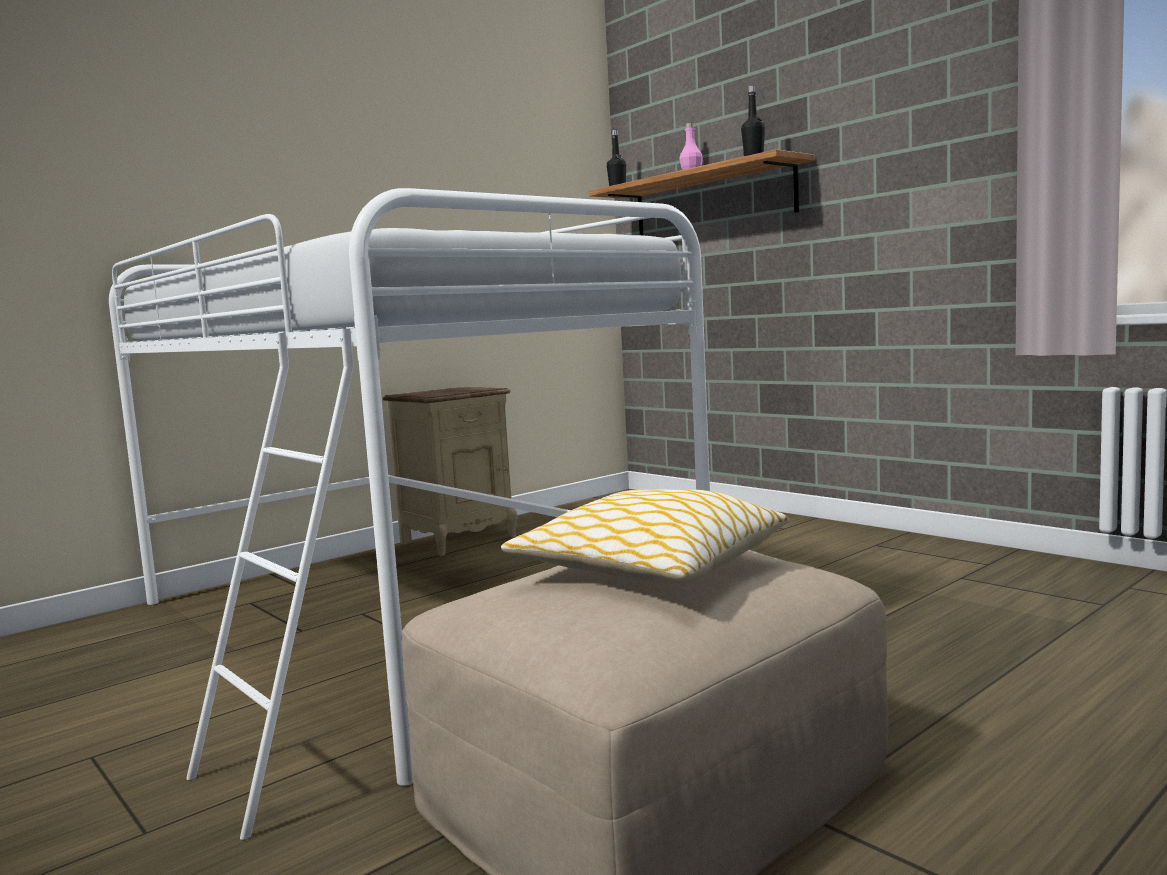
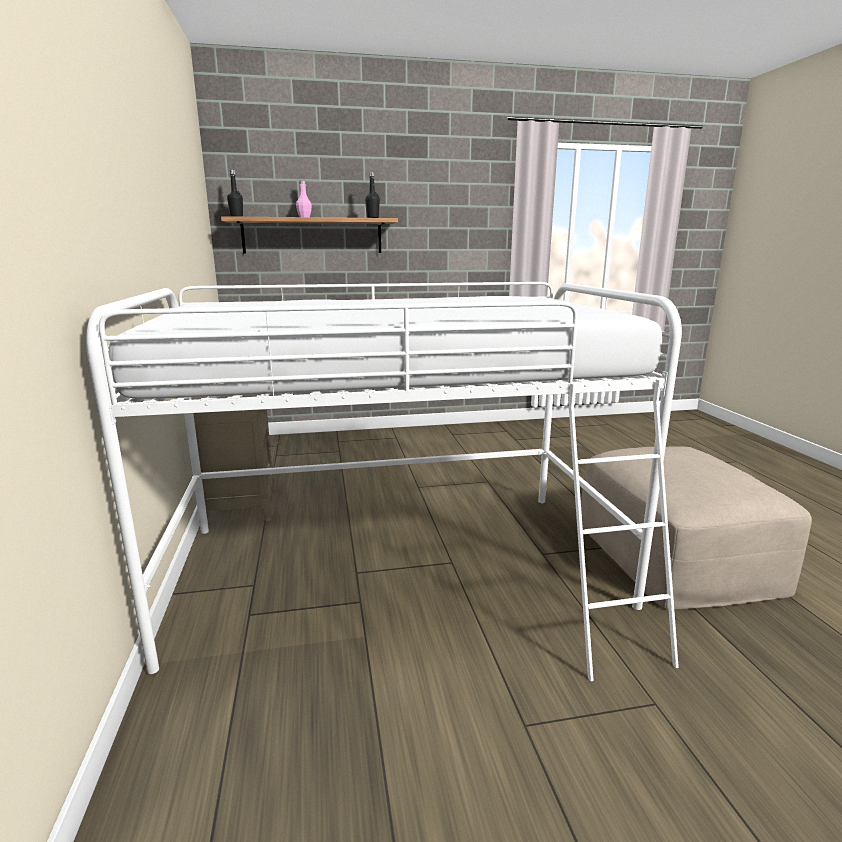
camera: 60 degrees left, 10 degrees up
pillow [501,489,789,584] -> none

